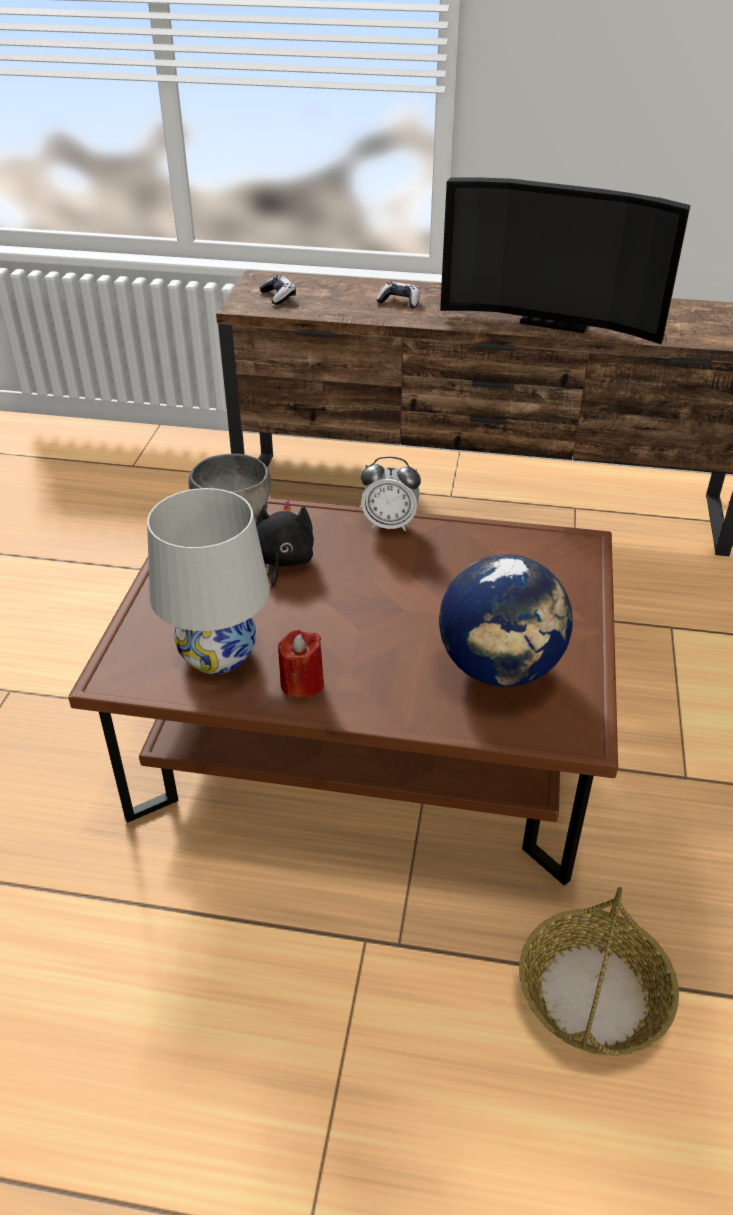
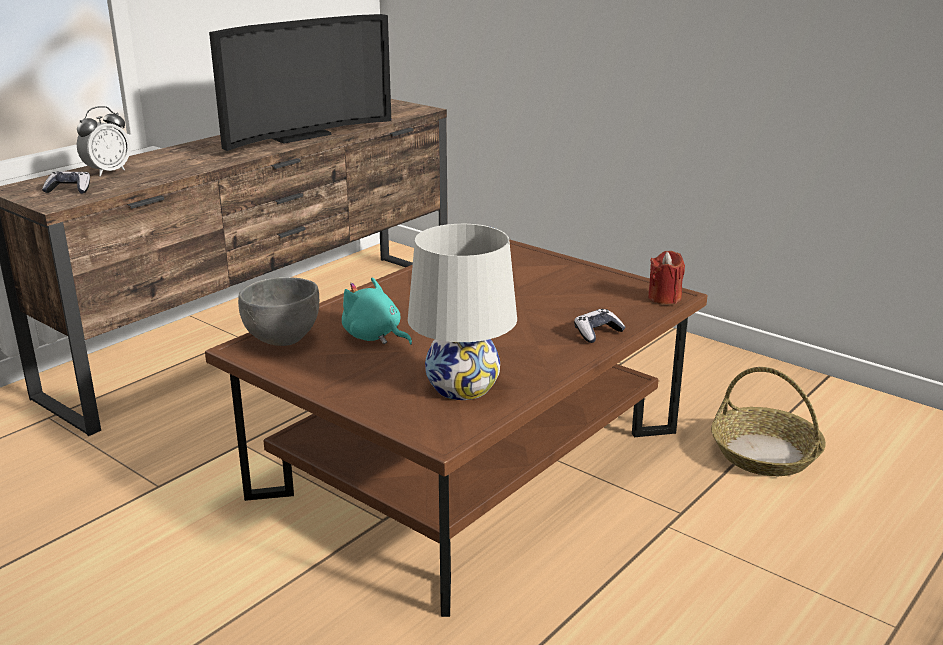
camera: 60 degrees left, 15 degrees down
black plush toy [256,500,314,589] -> turquoise plush toy [342,277,412,345]
red candle [278,630,324,698] -> red candle moved to [648,251,685,304]
alarm clock [361,456,421,531] -> alarm clock moved to [77,106,131,176]
game controller [377,282,420,309] -> game controller moved to [574,309,626,343]
globe [439,554,573,687] -> none

